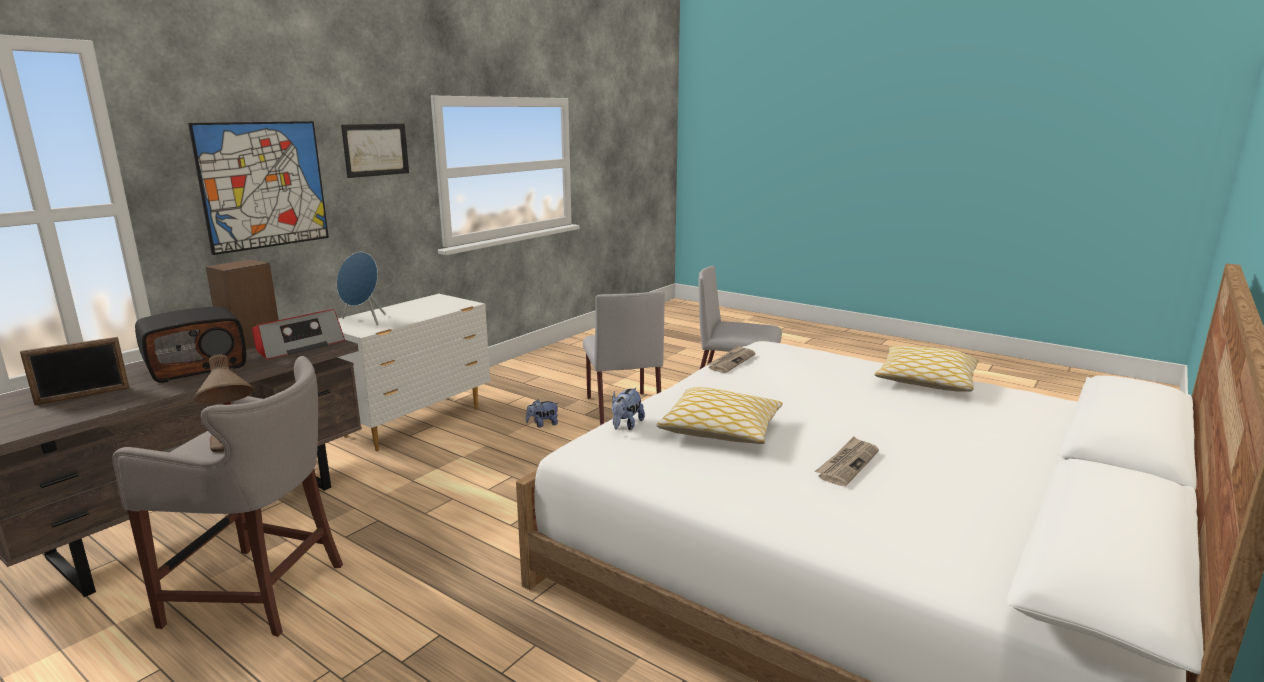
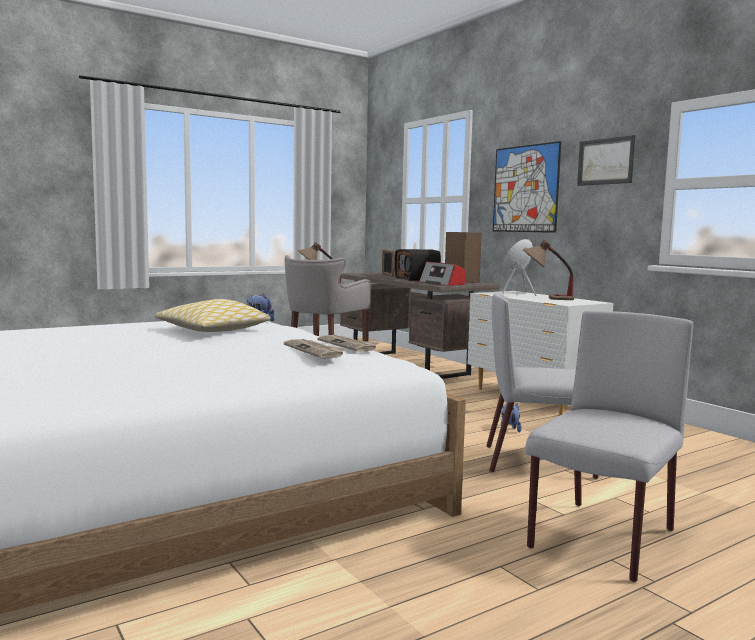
camera: 110 degrees right, 10 degrees down
newspaper [815,436,879,486] -> newspaper moved to [284,339,345,359]
pillow [875,346,979,392] -> none
none -> table lamp [523,240,574,300]

